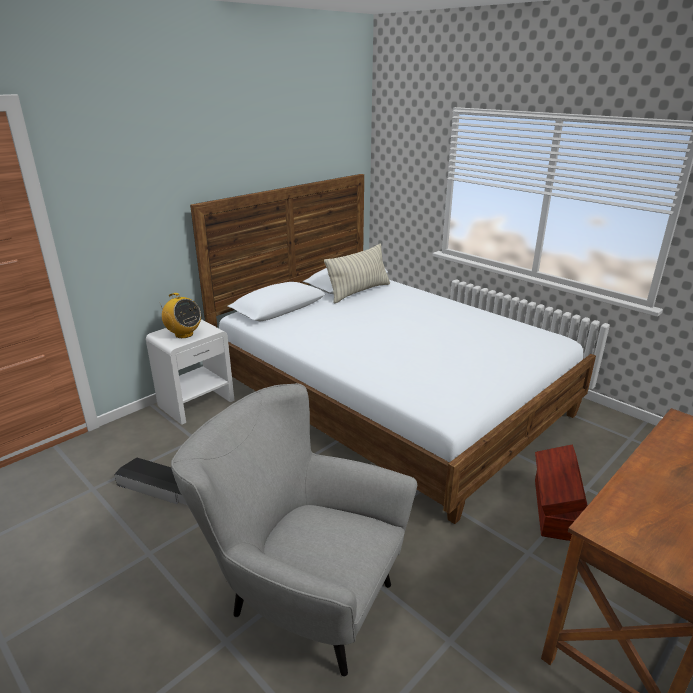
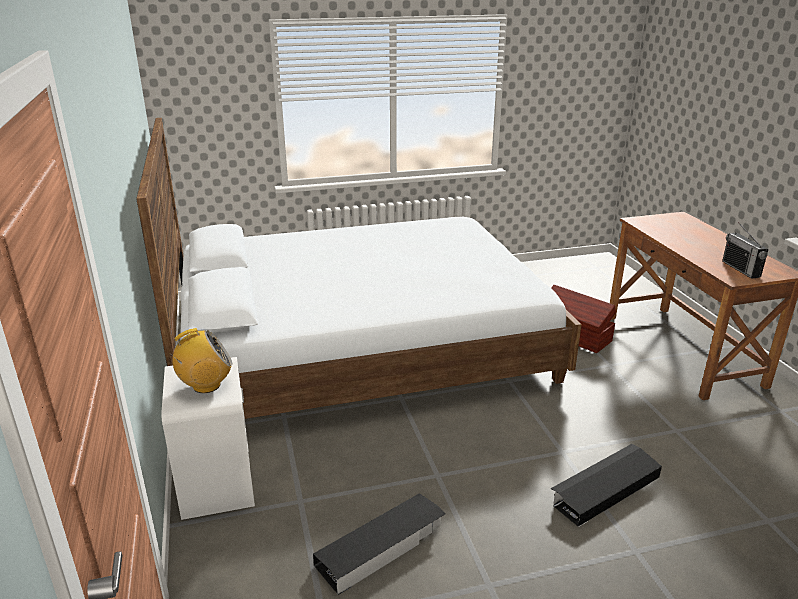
camera: 60 degrees left, 0 degrees up
grey armchair [171,383,417,677] -> black storage box [550,444,662,527]
pillow [324,243,390,304] -> none
none -> radio [722,222,768,279]

